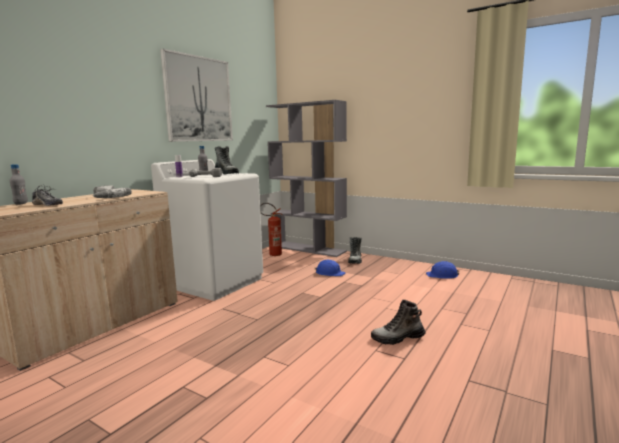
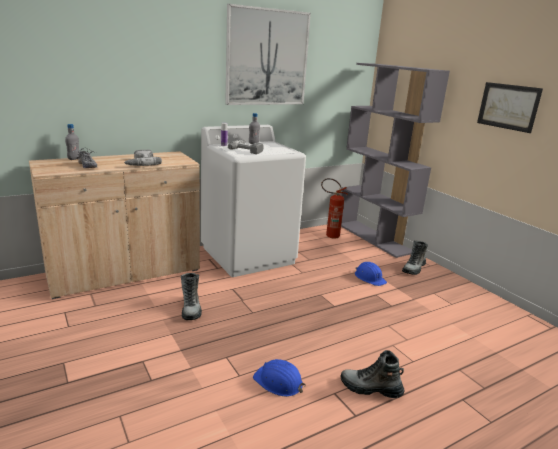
camera: 25 degrees right, 10 degrees up
boot [215,146,239,174] -> boot moved to [181,273,202,320]
blue hard hat [426,261,459,278] -> blue hard hat moved to [253,359,306,397]
none -> picture [477,82,543,133]

